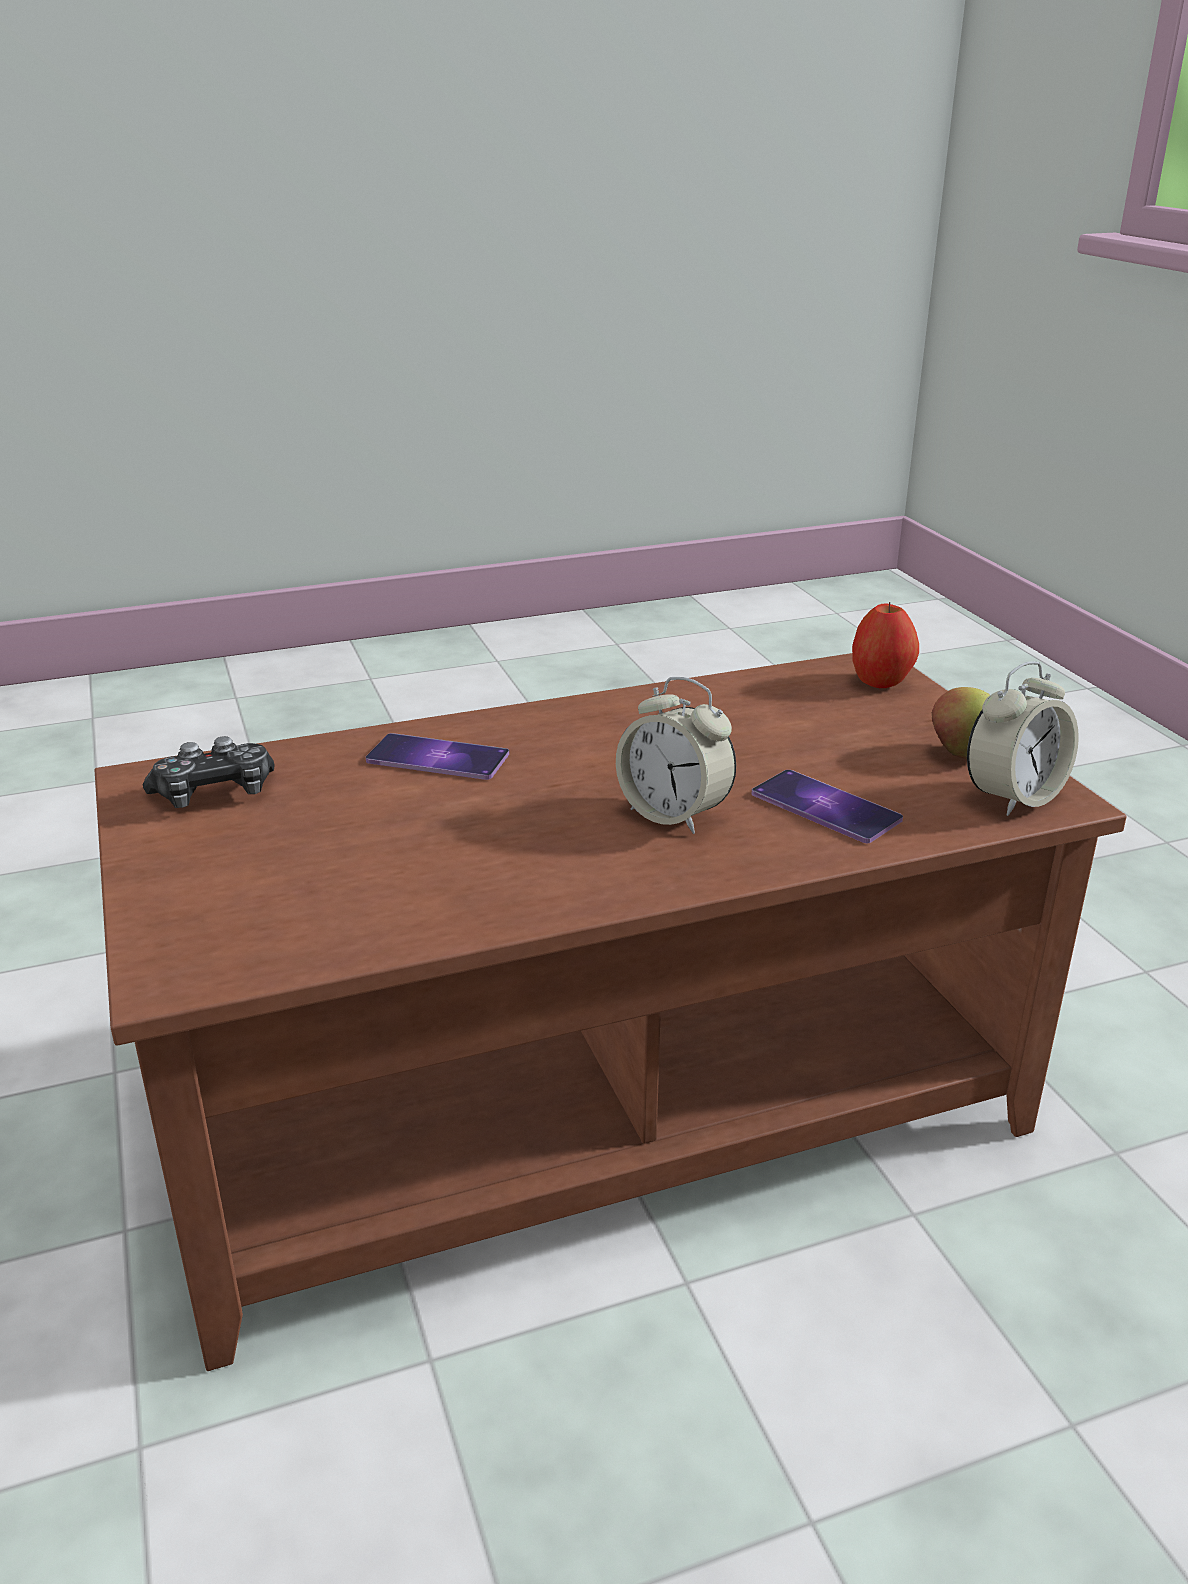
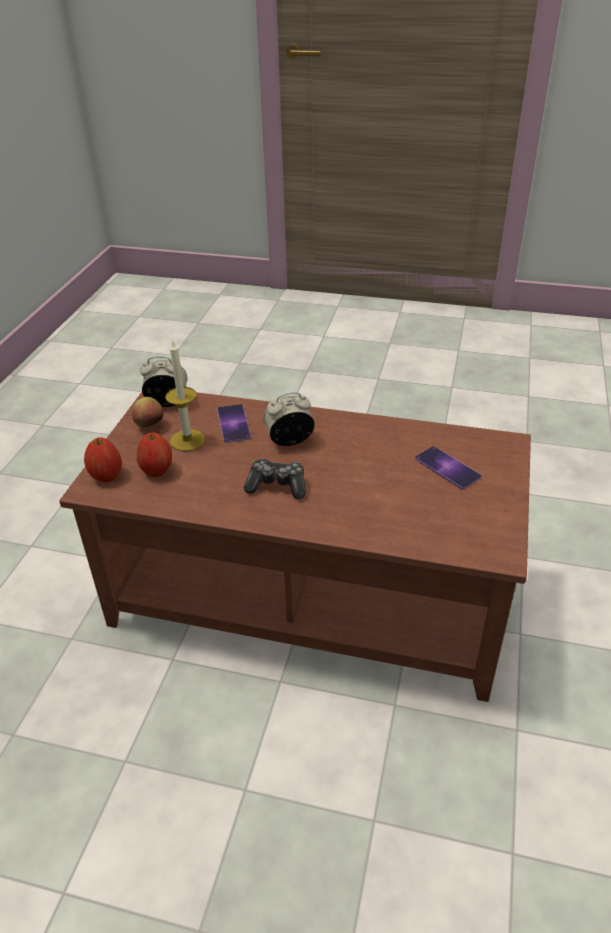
camera: 145 degrees left, 10 degrees up
game controller [143,736,275,808] -> game controller moved to [244,458,306,499]
phone [366,733,509,780] -> phone moved to [415,446,482,490]
alarm clock [616,677,736,834] -> alarm clock turned 90 degrees counterclockwise [263,393,315,446]
none -> apple [137,432,172,477]
none -> candle [165,339,205,451]

